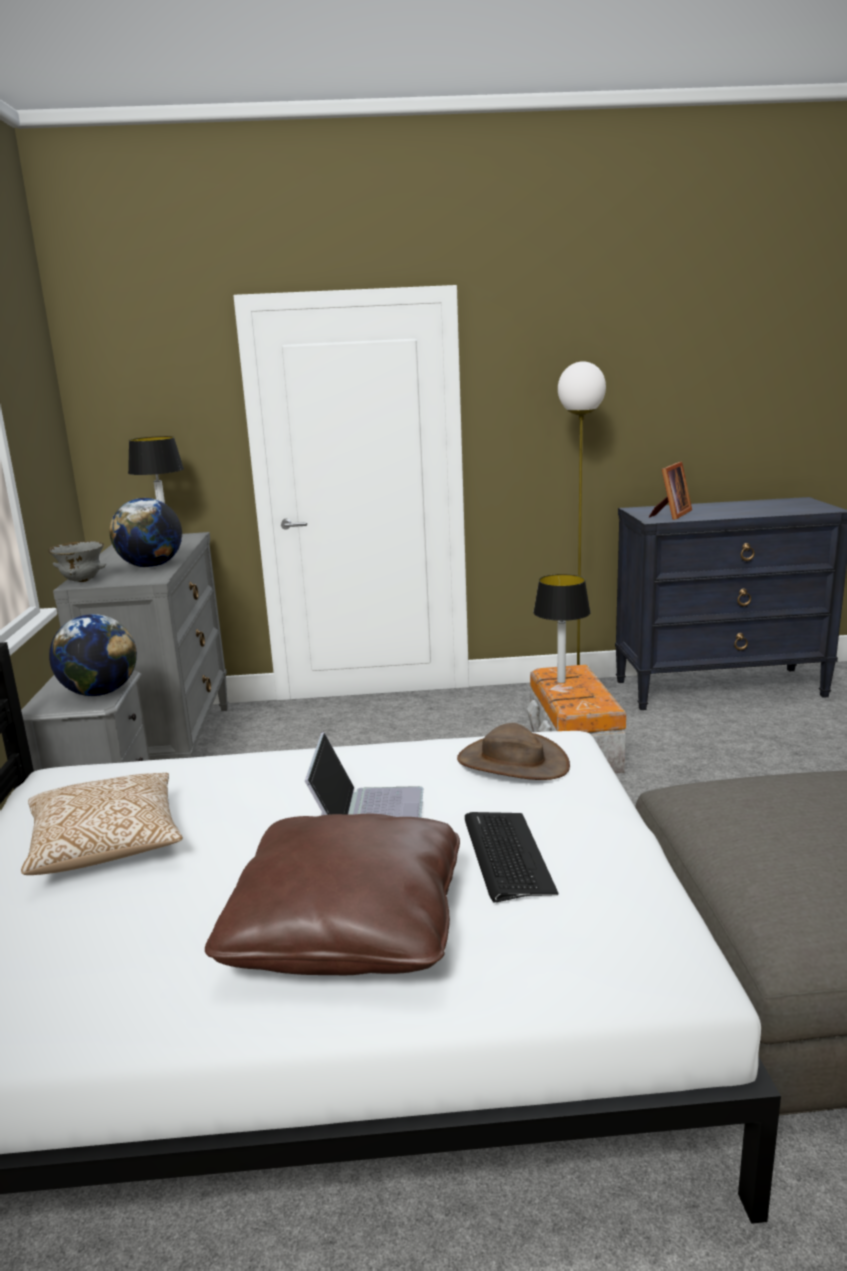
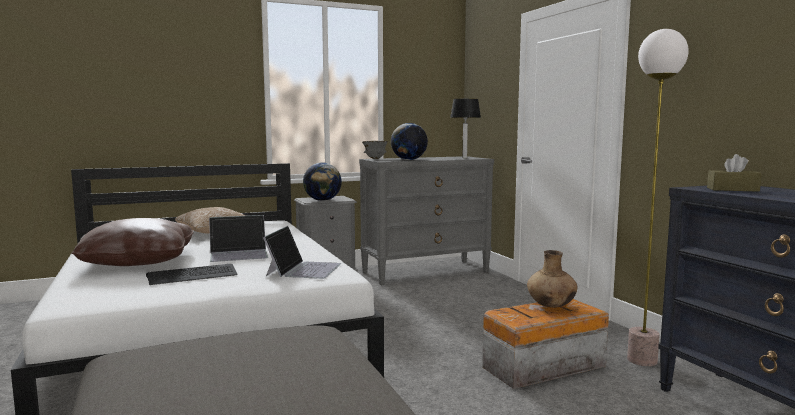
camera: 70 degrees right, 10 degrees down
brown hat [457,723,570,780] -> laptop [263,226,341,279]
table lamp [533,574,591,683] -> brown vase [527,250,577,308]
picture frame [649,462,692,520] -> brown tissue box [707,154,762,192]

